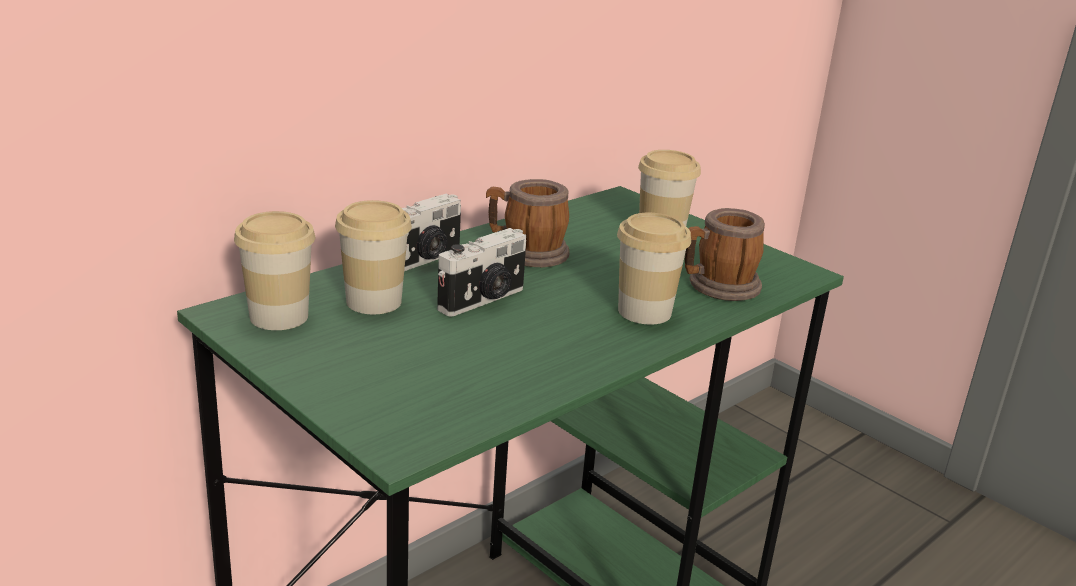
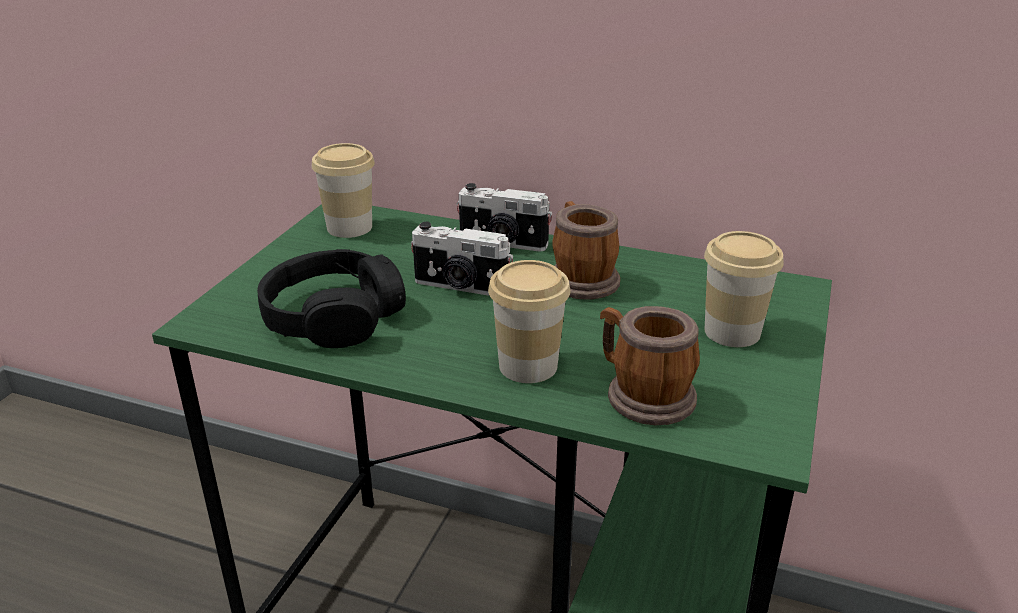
camera: 65 degrees right, 5 degrees up
cup [335,200,412,314] -> none
none -> black headphones [257,249,406,348]

